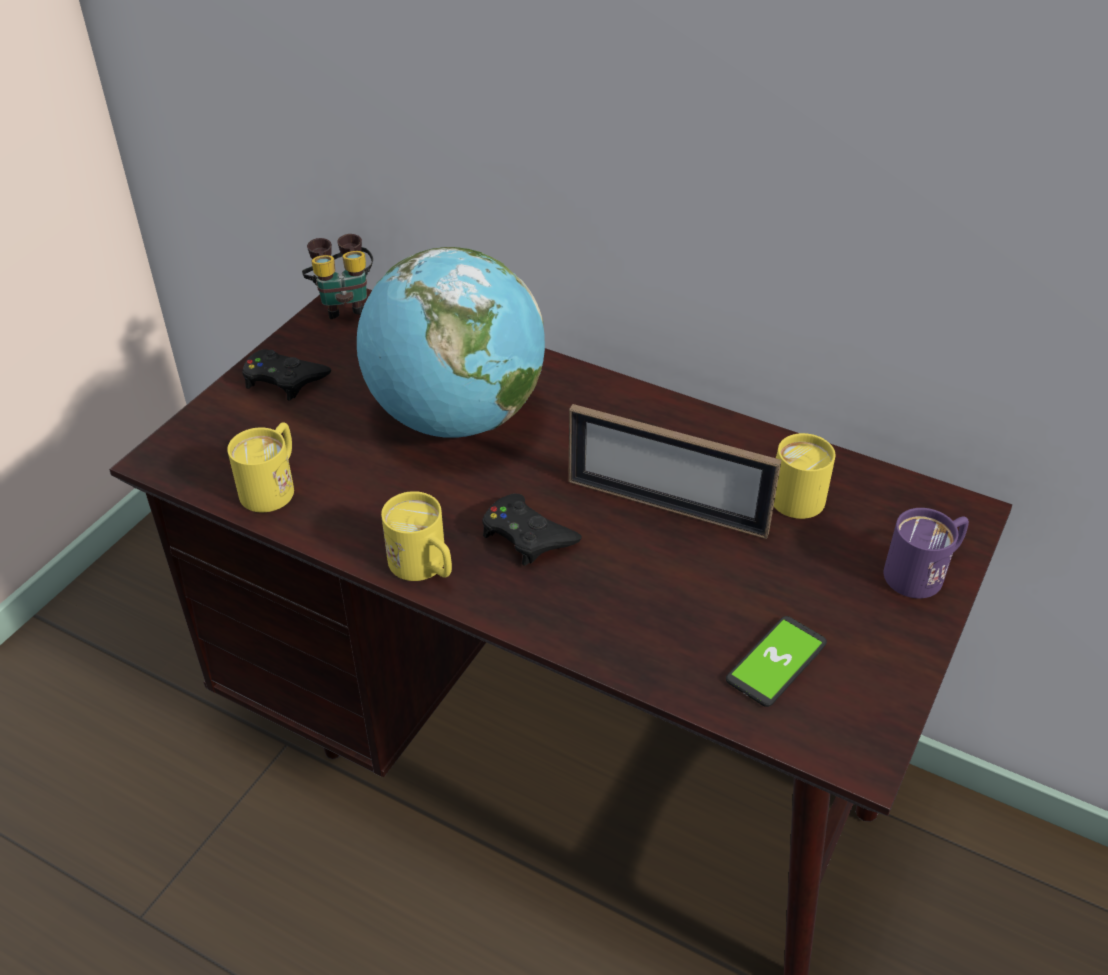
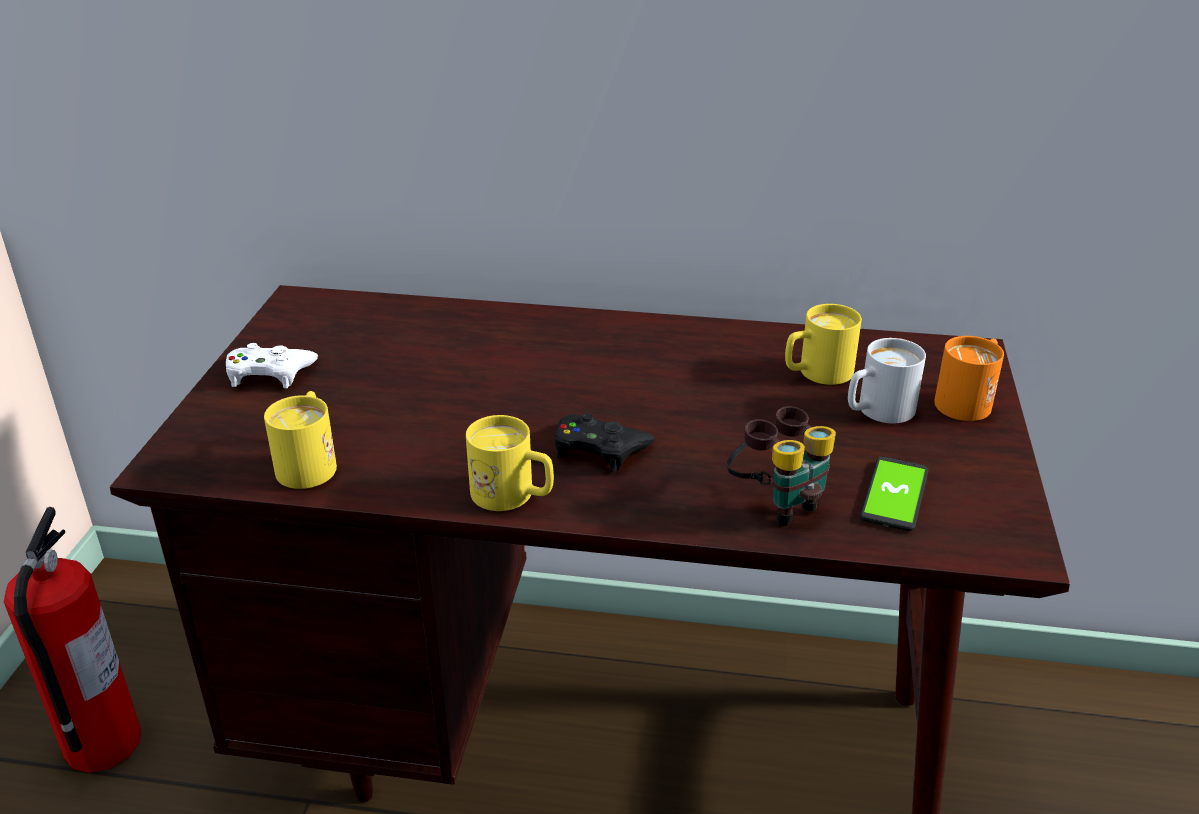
camera: 20 degrees left, 10 degrees down
black game controller [242,349,331,401] -> white game controller [226,343,318,388]
binoculars [302,234,373,319] -> binoculars moved to [727,406,836,526]
globe [357,247,545,438] -> none
picture frame [568,404,781,539] -> none
purple mug [884,508,969,598] -> orange mug [934,336,1004,421]
none -> fire extinguisher [4,507,141,773]
none -> white mug [848,338,926,423]

